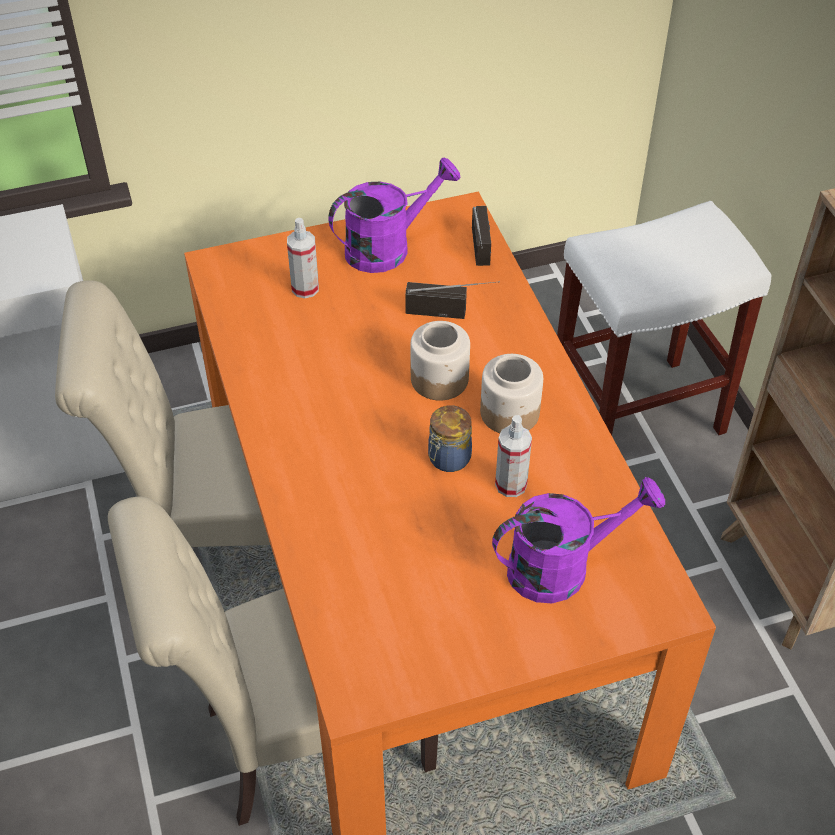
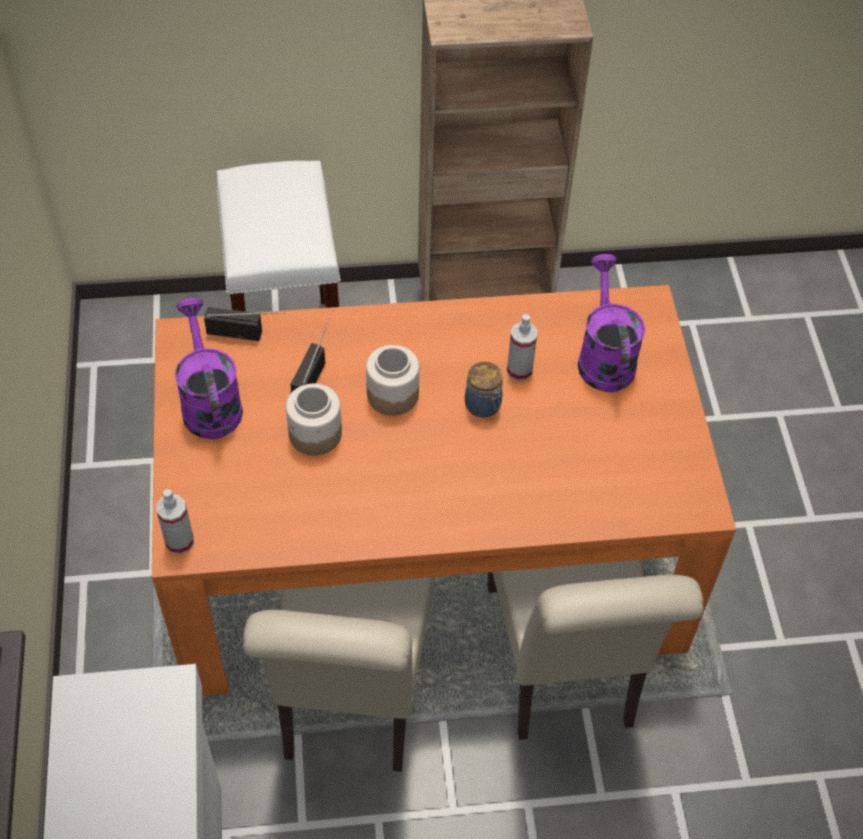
camera: 80 degrees left, 5 degrees up
spray bottle [287,218,319,298] -> spray bottle moved to [156,489,194,555]
jar [480,354,543,433] -> jar moved to [286,383,342,455]

